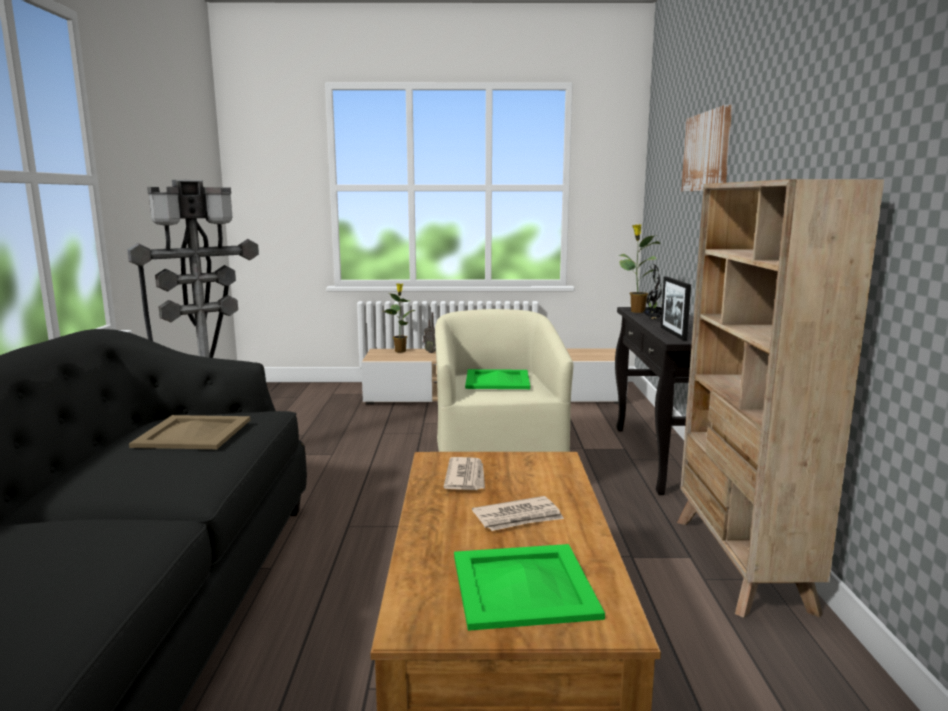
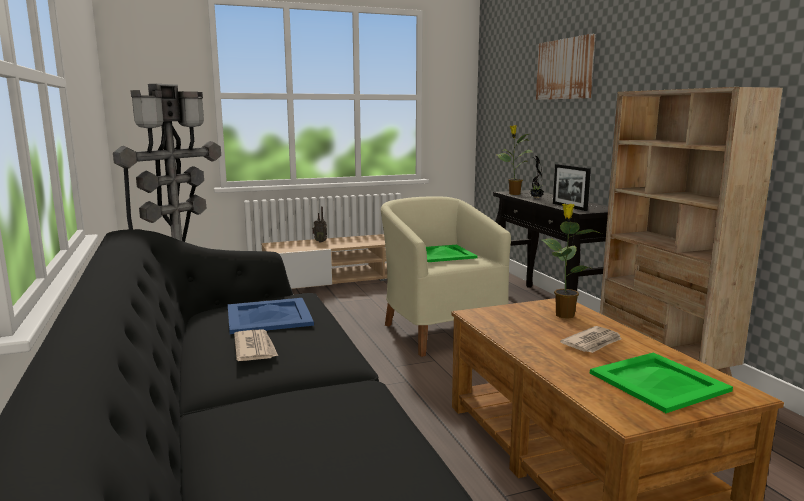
camera: 20 degrees left, 0 degrees up
beige tray [129,415,250,449] -> blue tray [228,298,314,334]
potted plant [385,283,415,353] -> potted plant moved to [542,204,602,319]
newspaper [444,457,485,490] -> newspaper moved to [234,329,278,361]

